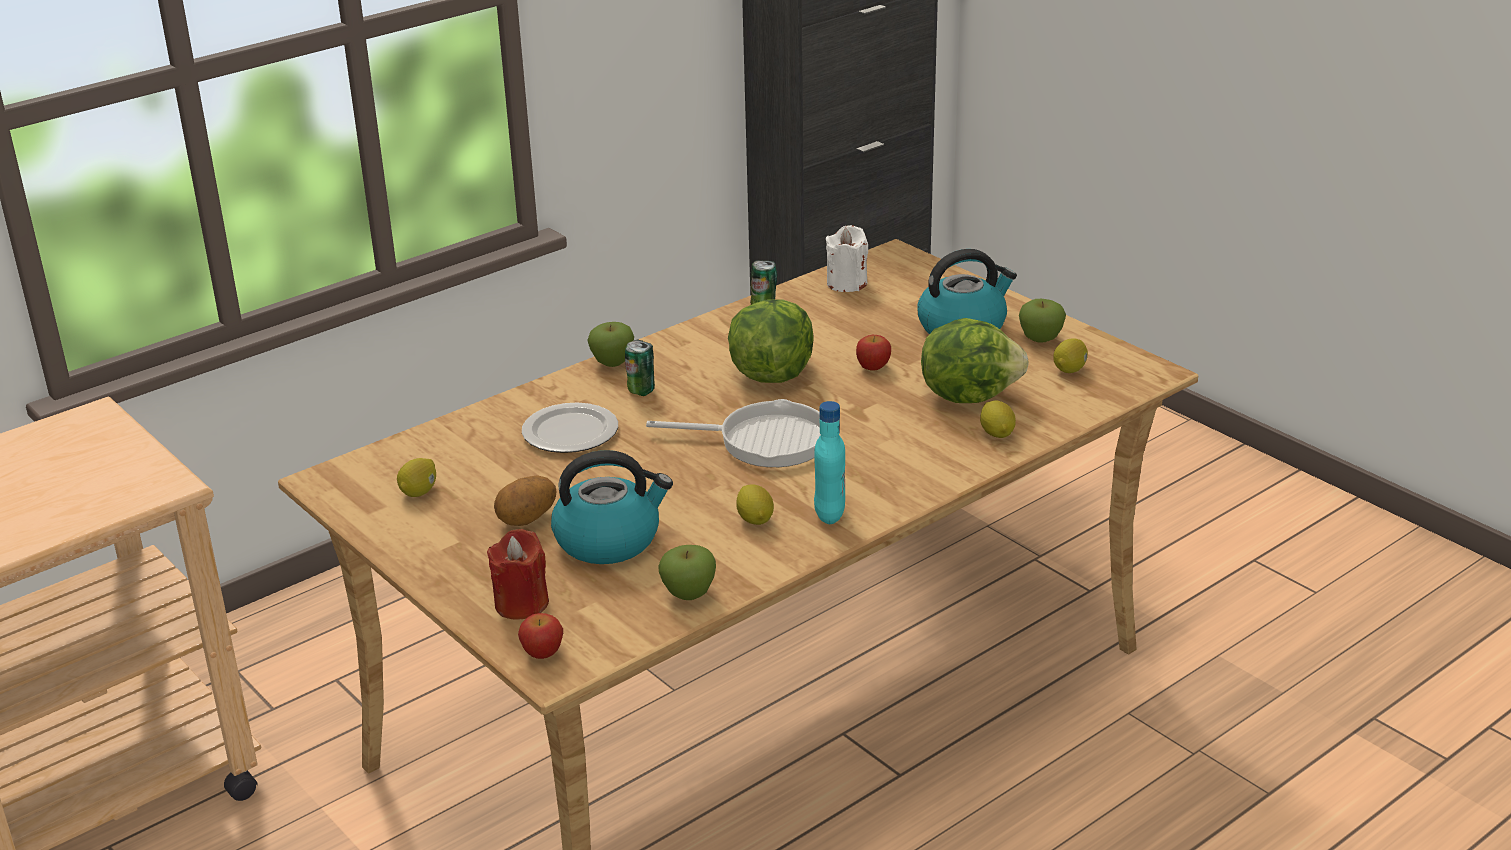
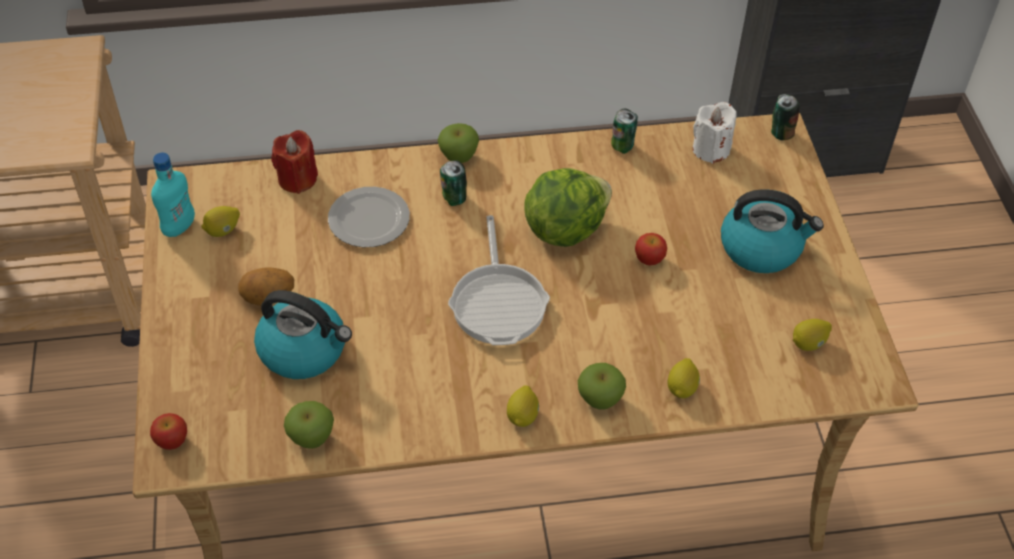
camera: 30 degrees right, 20 degrees up
red candle [487,529,549,620] -> red candle moved to [271,130,318,194]
frying pan [646,399,821,467] -> frying pan turned 45 degrees clockwise [448,215,550,345]
lemon [736,484,774,525] -> lemon moved to [507,385,539,427]
turquoise bottle [814,401,845,524] -> turquoise bottle moved to [151,152,195,237]
lettuce [921,318,1029,403] -> none
apple [1019,299,1066,342] -> apple moved to [578,363,626,410]
none -> can [771,94,799,140]

